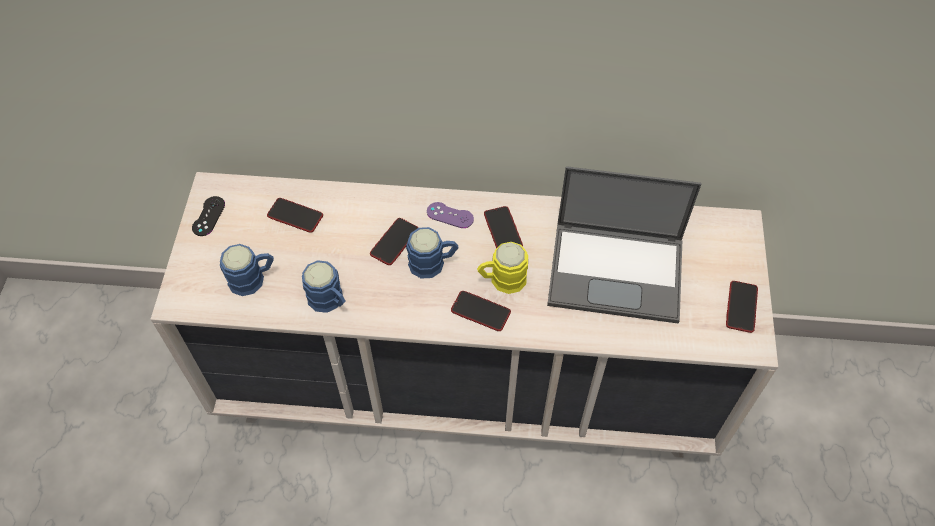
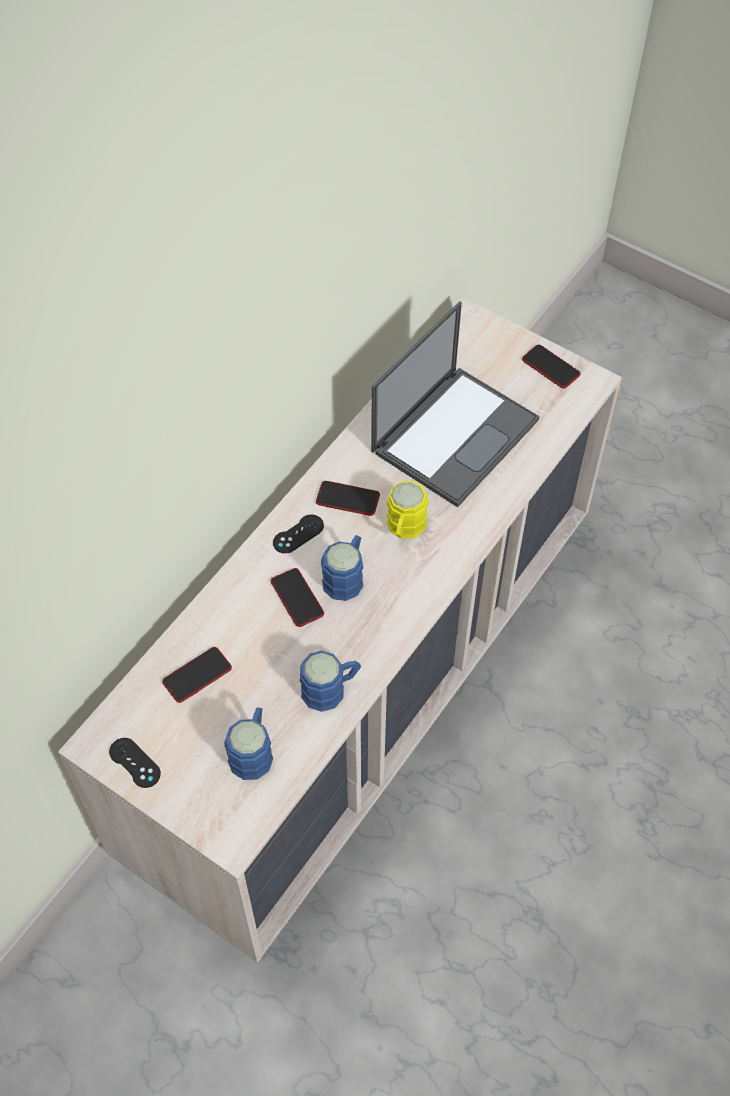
camera: 60 degrees left, 0 degrees up
purple game controller [427,202,474,228] -> black game controller [273,515,324,554]
phone [451,291,511,331] -> none

